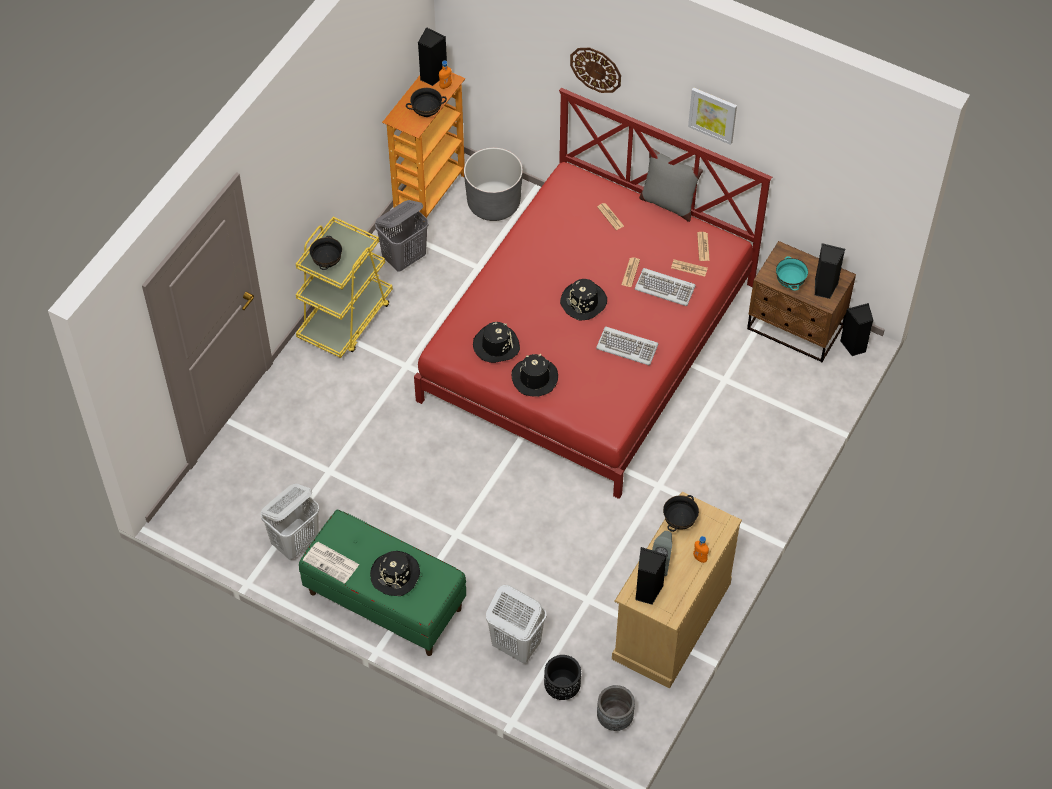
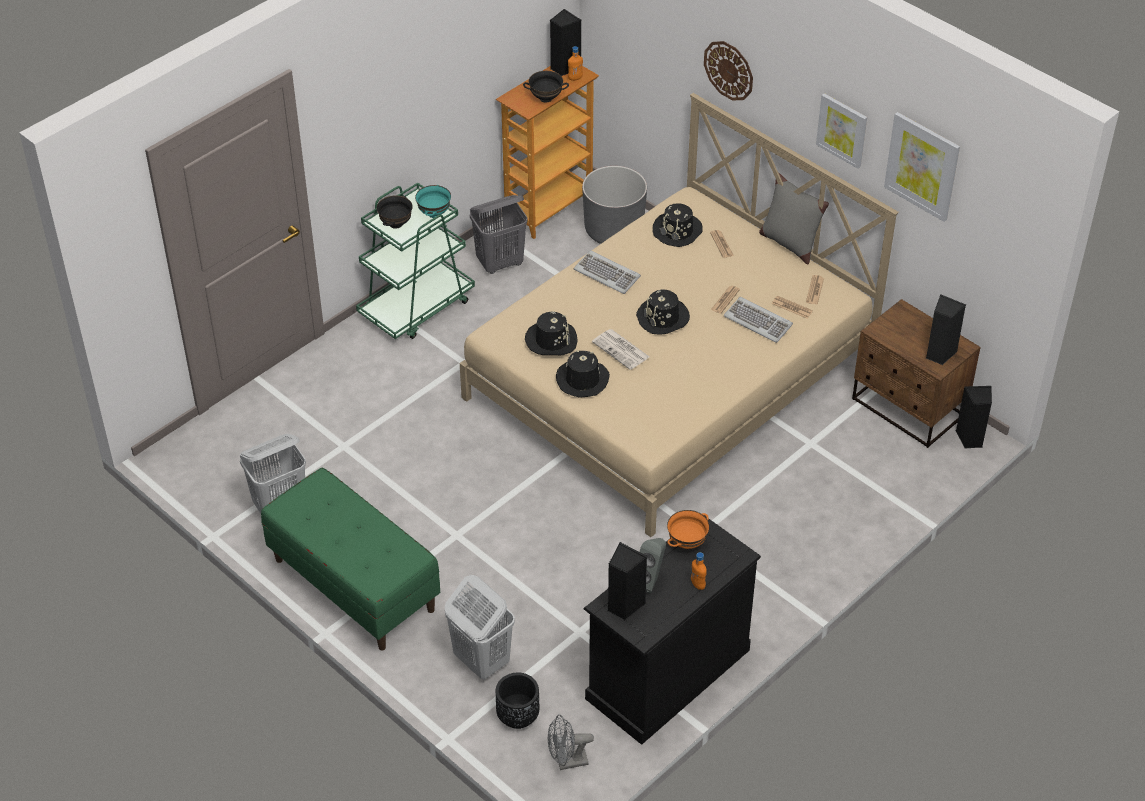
camera: 15 degrees right, 10 degrees down
yellow cart [296,217,393,358] -> green cart [356,183,475,339]
newspaper [303,542,360,584] -> newspaper moved to [592,329,649,370]
black hat [370,551,420,596] -> black hat moved to [652,203,703,247]
red bed [414,88,772,499] -> beige bed [460,93,899,537]
keyboard [596,326,658,365] -> keyboard moved to [574,250,641,294]
grey planter [597,685,635,731] -> grey fan [548,715,594,770]
beige dresser [612,492,742,688] -> black dresser [584,513,761,745]
black bowl [663,495,699,532] -> orange bowl [667,510,710,549]
turquoise bowl [776,256,808,291] -> turquoise bowl moved to [415,185,451,218]
none -> picture [884,112,960,222]

